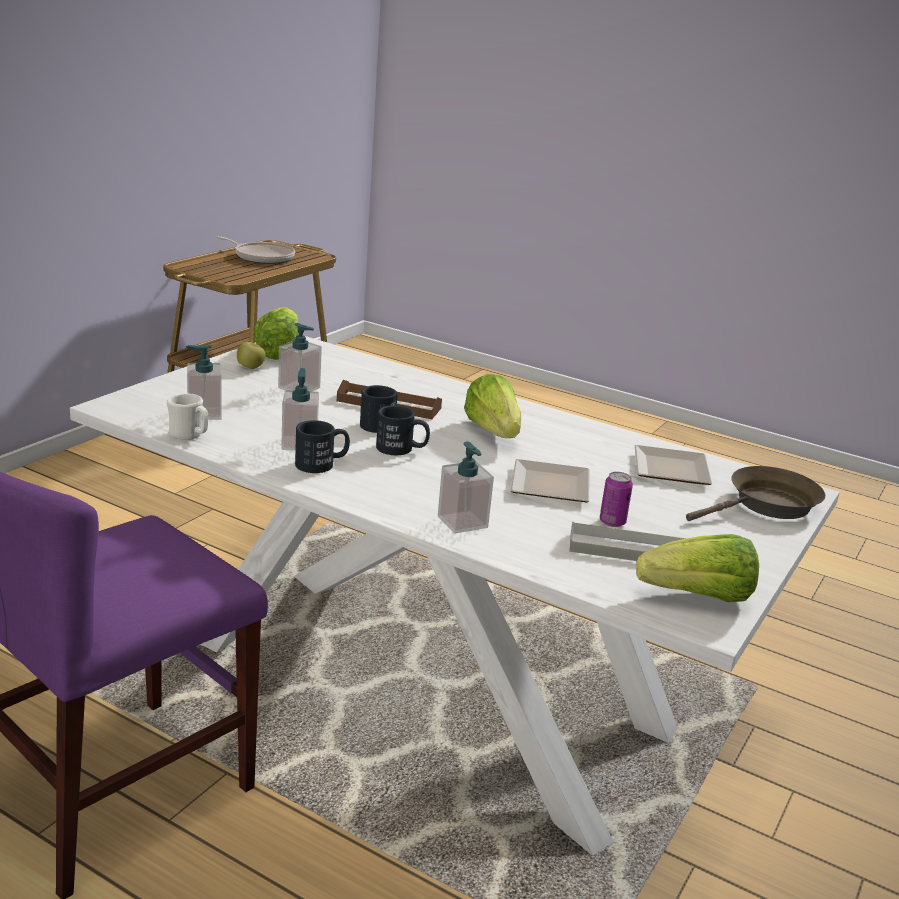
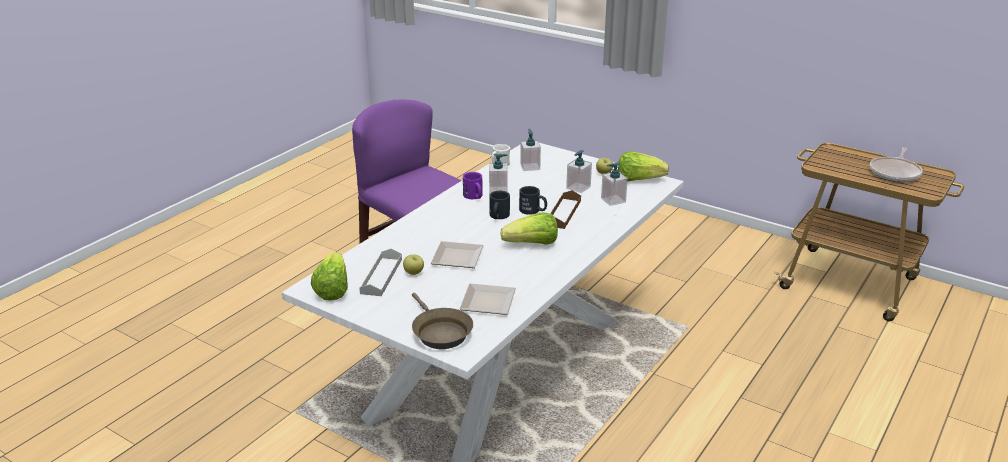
camera: 95 degrees right, 5 degrees up
black mug [295,420,350,473] -> purple mug [463,172,483,199]
soap dispenser [438,442,494,534] -> soap dispenser moved to [601,162,628,206]
can [600,472,633,527] -> apple [403,254,424,275]

